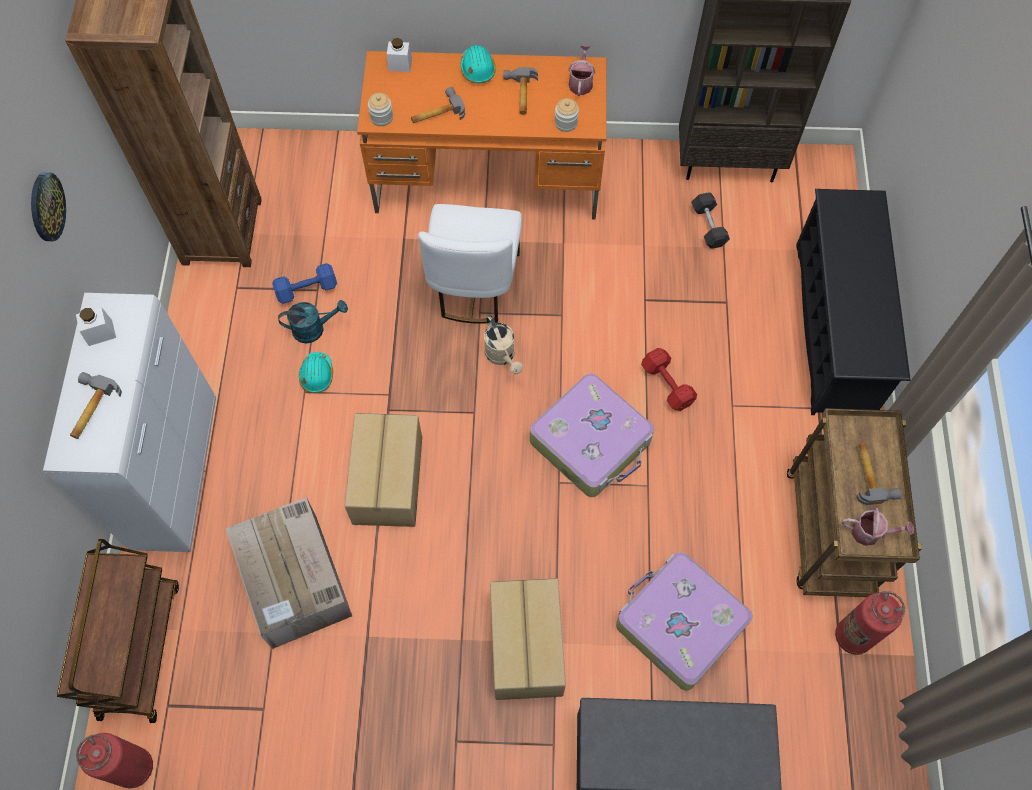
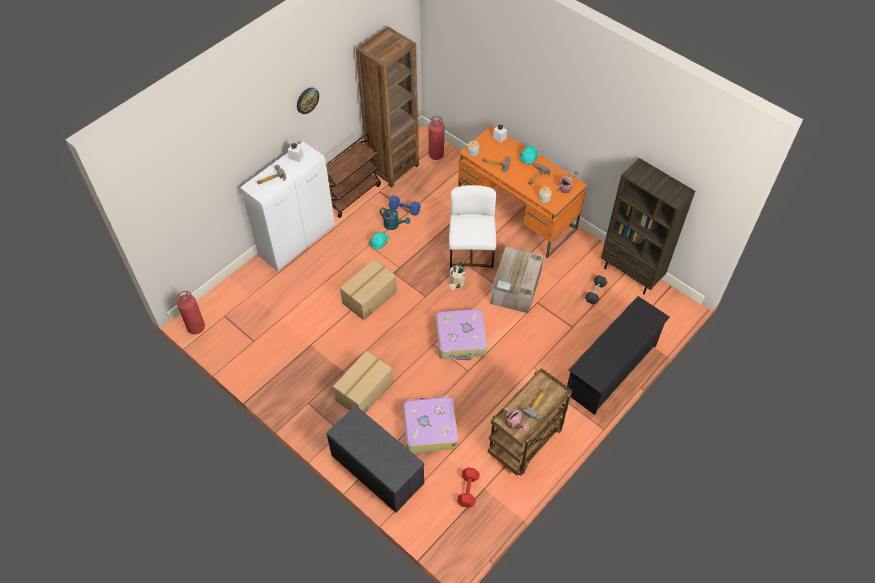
camera: 40 degrees right, 10 degrees down
brown cart [57,539,179,723] -> brown cart moved to [326,133,381,218]
cardboard box [225,497,352,649] -> cardboard box moved to [490,247,543,314]
white chair [418,204,522,324] -> white chair turned 135 degrees clockwise [449,185,496,268]
red dumbbell [641,348,697,411] -> red dumbbell moved to [457,467,480,508]
fire extinguisher [835,591,905,655] -> fire extinguisher moved to [428,116,444,160]

